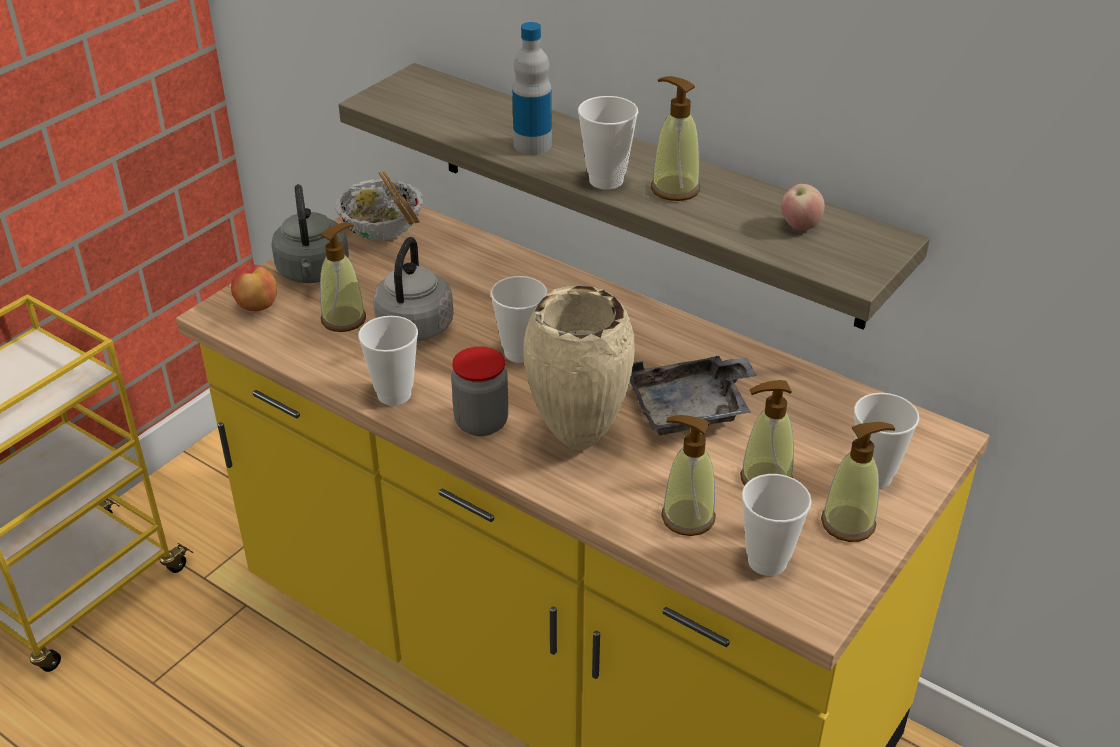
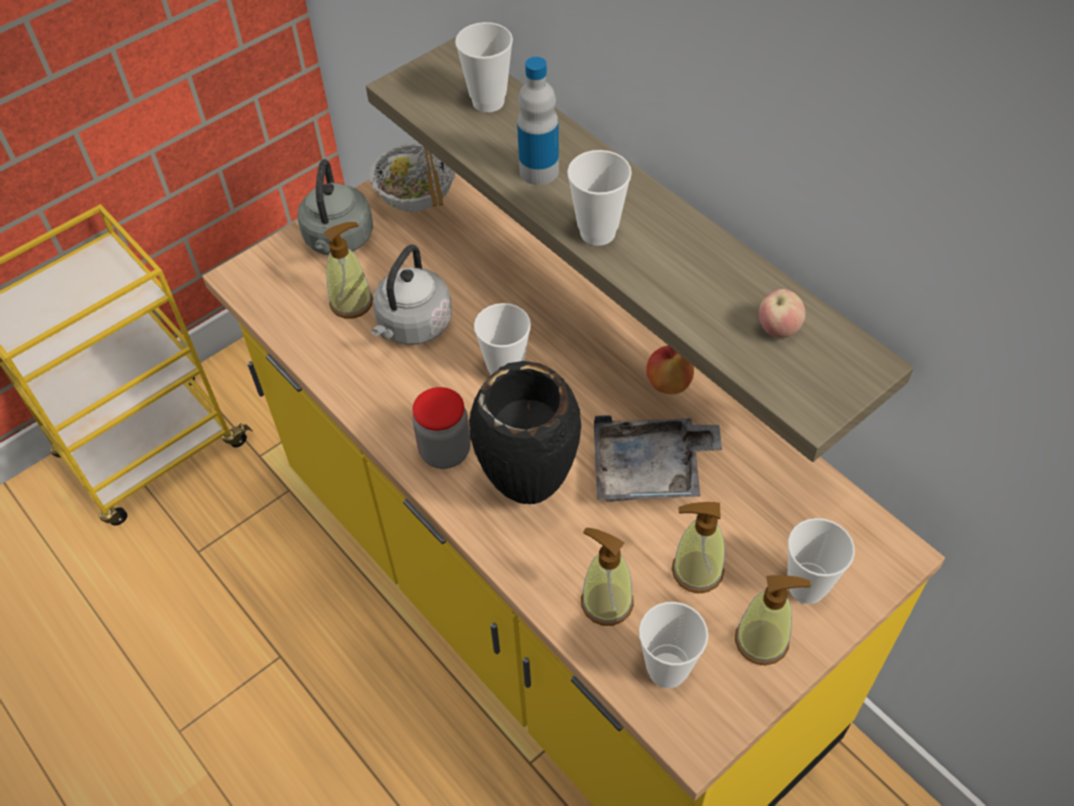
camera: 15 degrees right, 15 degrees up
apple [231,265,277,311] -> apple moved to [646,346,694,394]
cup [358,316,418,406] -> cup moved to [455,22,513,112]
beige vase [523,286,635,450] -> black vase [469,361,581,504]
soap dispenser [651,76,700,201] -> none

